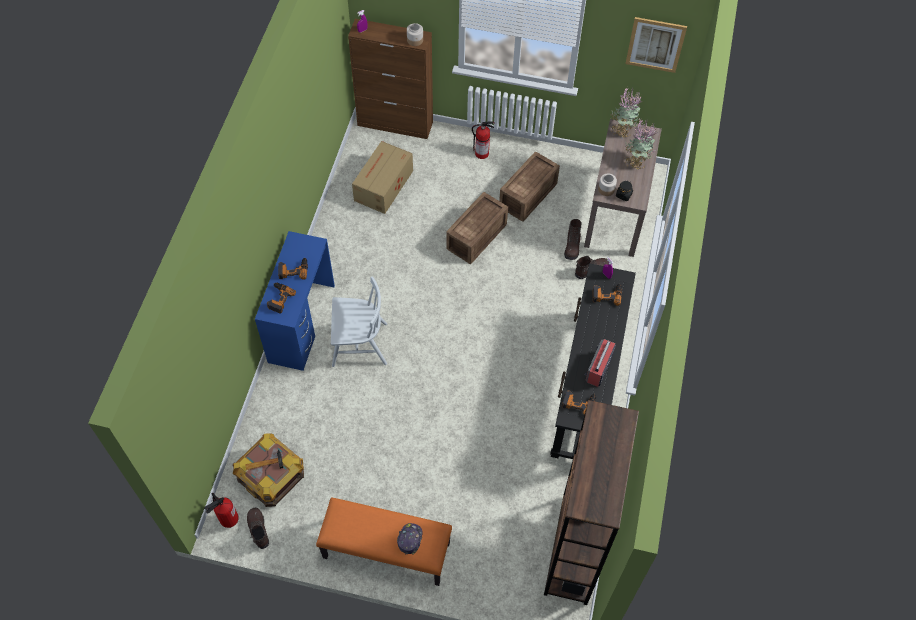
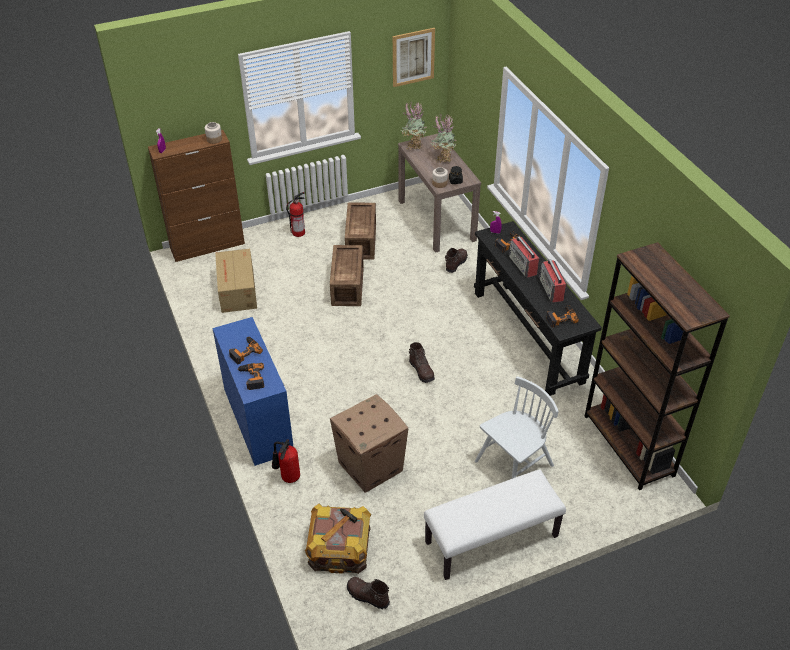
camera: 35 degrees left, 15 degrees down
fire extinguisher [204,493,239,528] -> fire extinguisher moved to [272,439,300,483]
orange bench [316,498,452,586] -> white bench [424,469,566,580]
white chair [331,276,387,367] -> white chair moved to [475,376,559,479]
cap [397,523,422,555] -> none
brown boot [564,219,582,260] -> brown boot moved to [409,342,435,383]
none -> cardboard box [330,394,408,493]
none -> radio [509,236,540,278]

